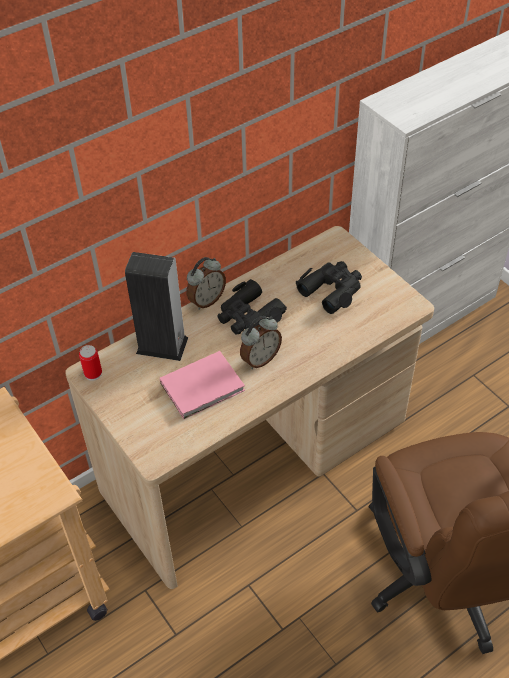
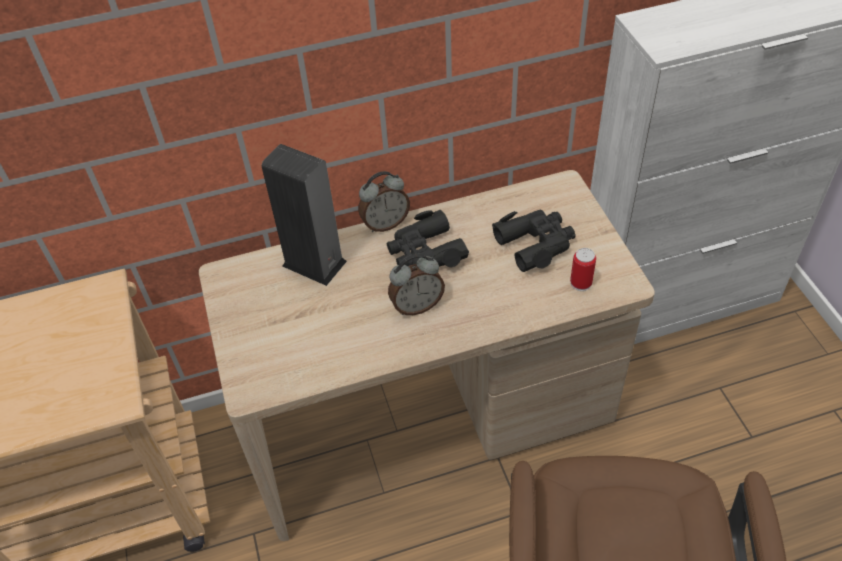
camera: 20 degrees right, 0 degrees up
can [79,345,102,381] -> can moved to [570,248,596,291]
pink book [160,351,245,419] -> none

